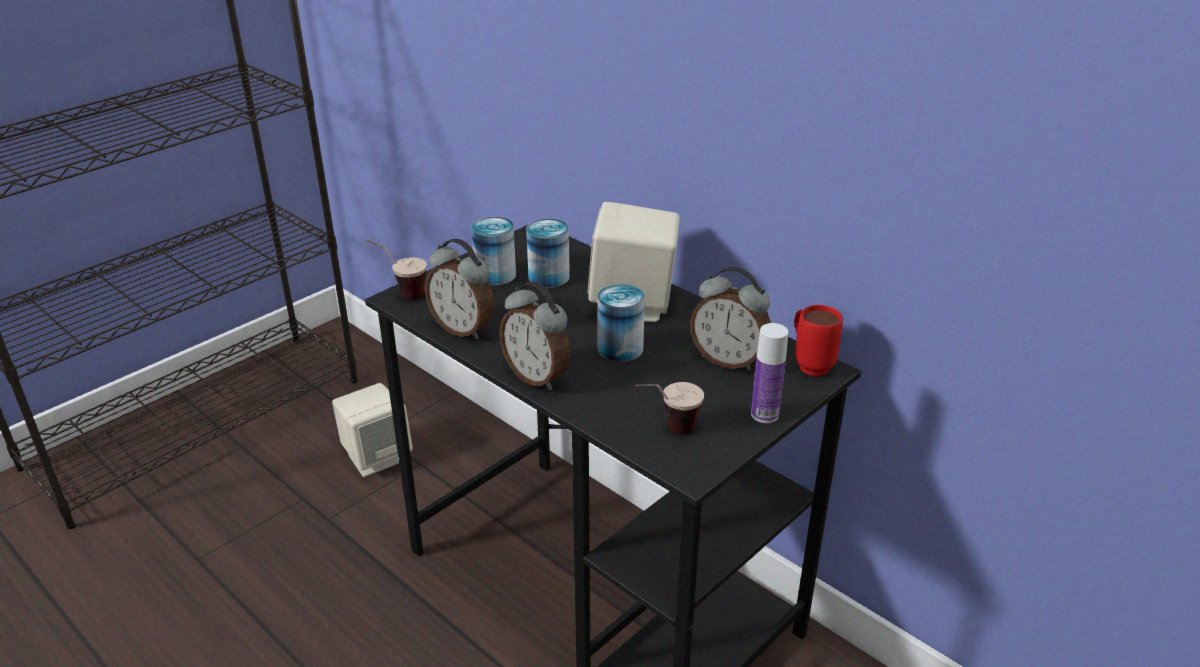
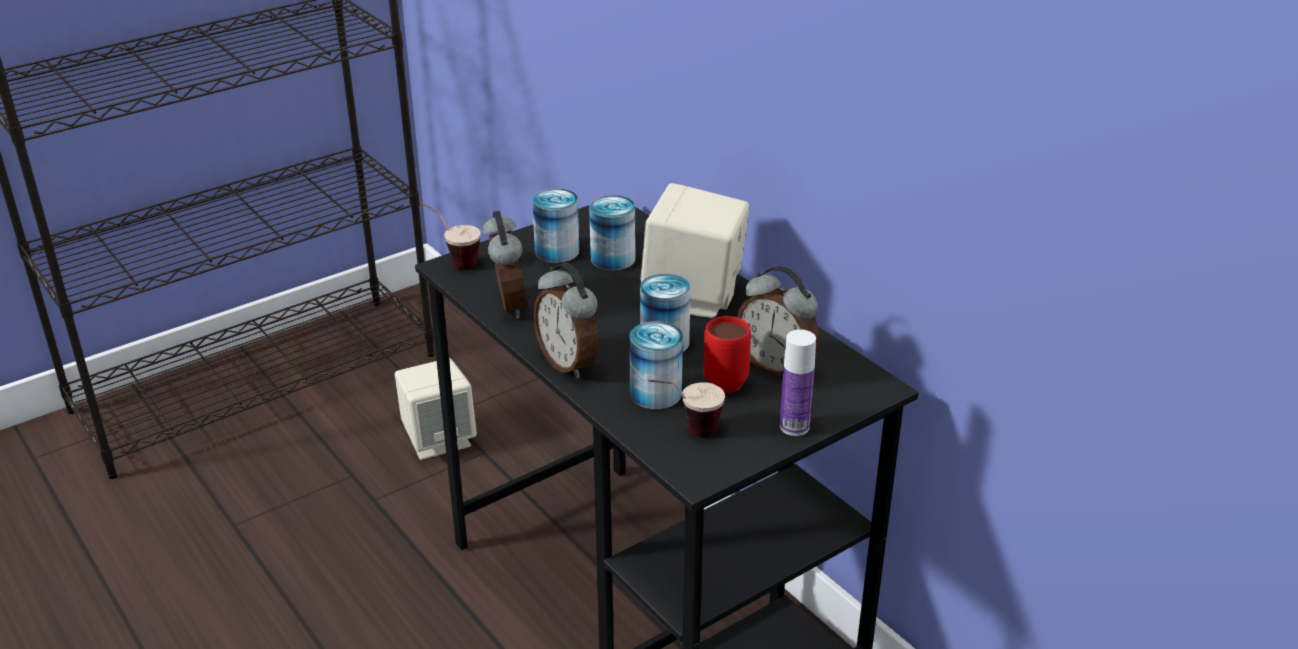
camera: 10 degrees right, 0 degrees up
alarm clock [425,239,495,340] -> alarm clock turned 150 degrees counterclockwise [482,211,527,318]
red mug [794,305,843,376] -> red mug moved to [703,316,751,394]
none -> can [629,321,683,409]

